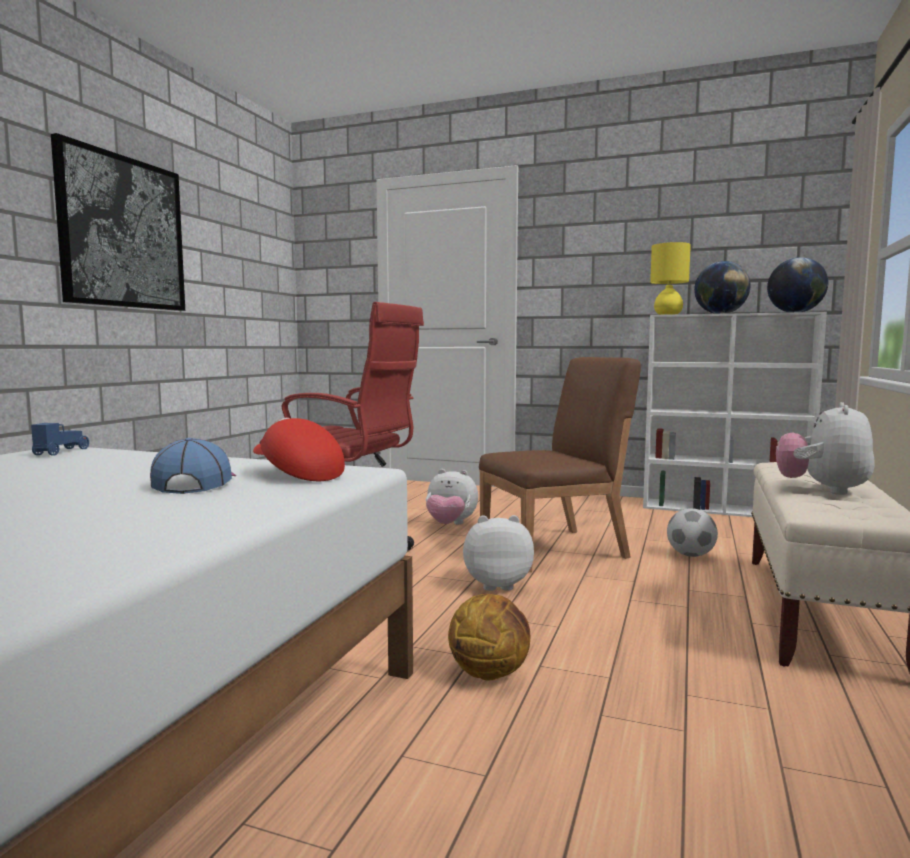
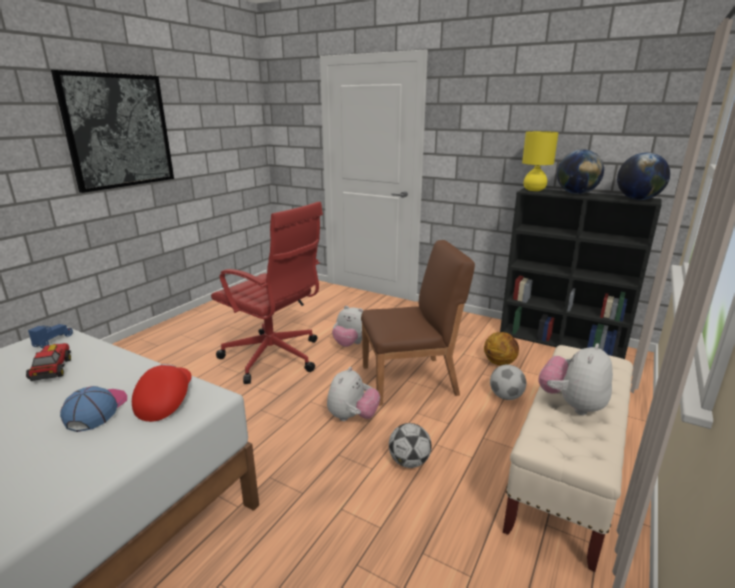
camera: 10 degrees right, 15 degrees up
red cap [253,418,345,481] -> red cap turned 45 degrees clockwise [132,364,192,422]
basketball [448,594,530,681] -> basketball moved to [484,332,519,366]
plush toy [463,515,534,591] -> plush toy turned 105 degrees clockwise [327,367,380,421]
white bookcase [643,312,827,517] -> black bookcase [500,188,662,359]
none -> toy car [26,343,71,381]
none -> football [389,423,432,468]

